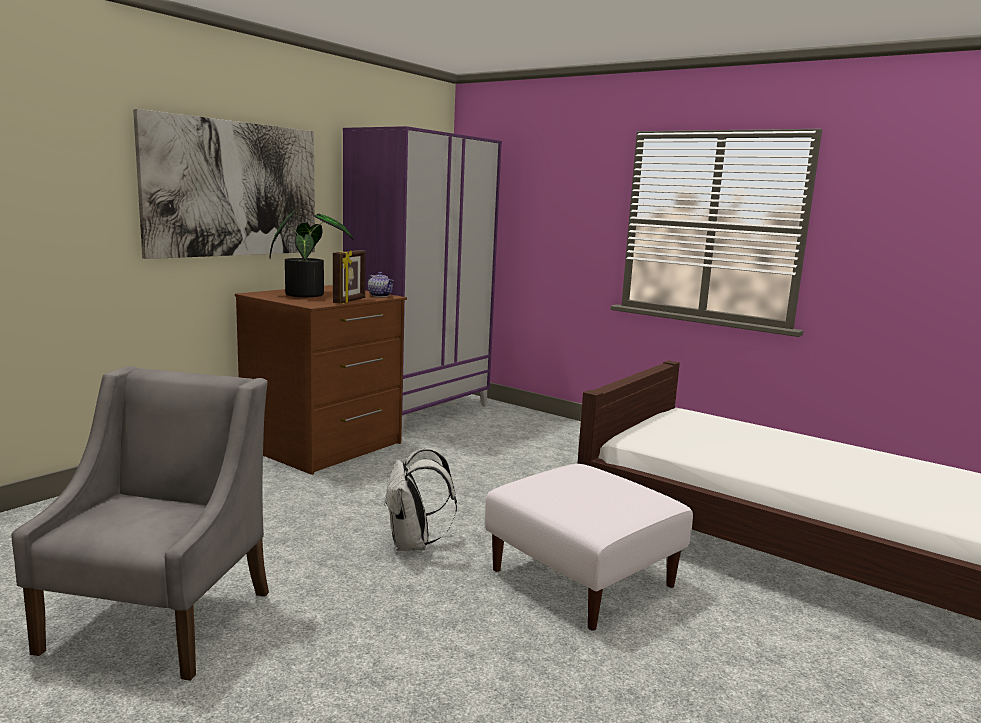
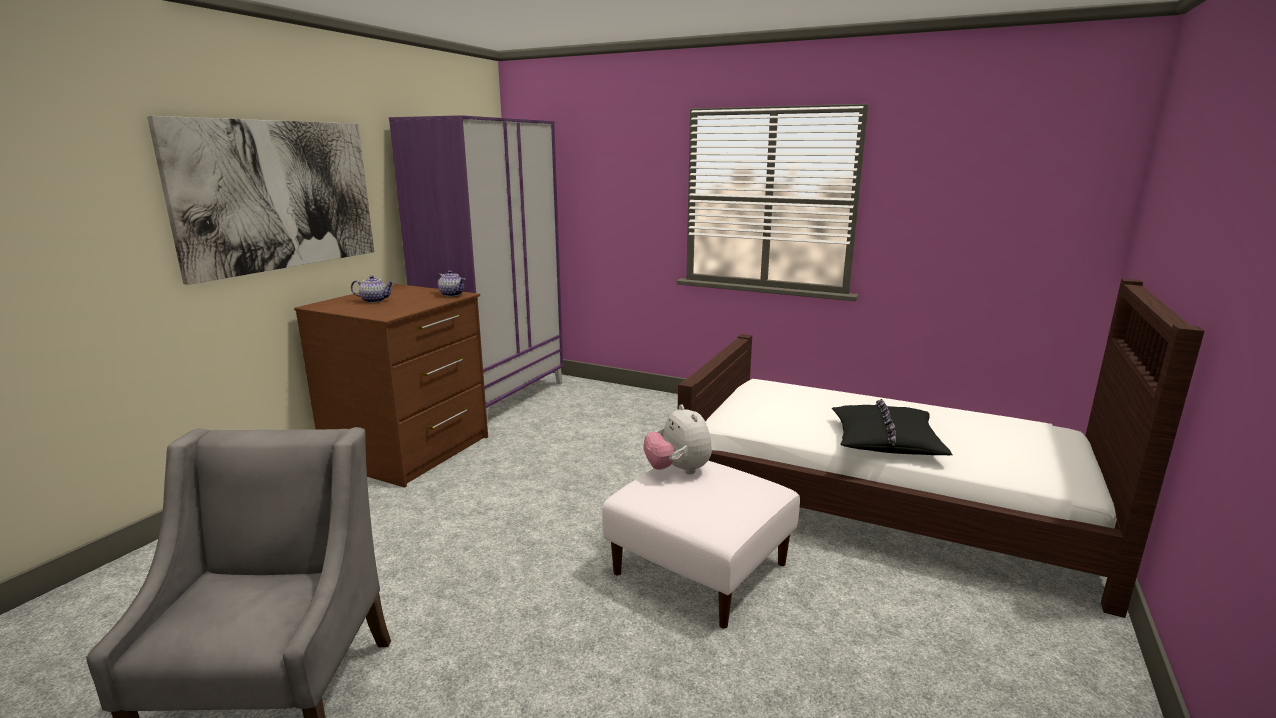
camera: 10 degrees left, 5 degrees up
potted plant [269,210,353,297] -> teapot [351,275,394,303]
picture frame [333,250,366,303] -> none
white backpack [384,448,457,551] -> none
none -> plush toy [644,404,712,474]
none -> black pillow [832,399,952,455]

